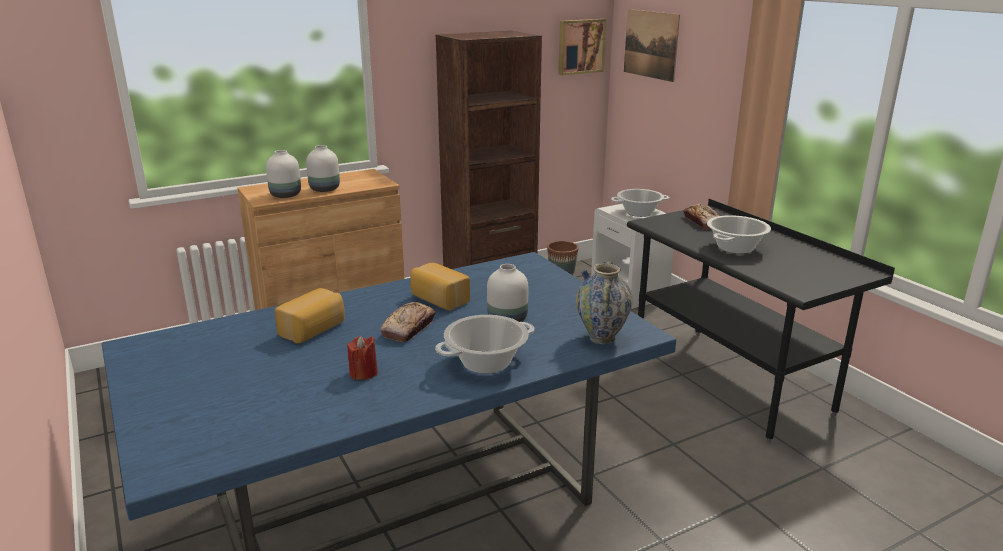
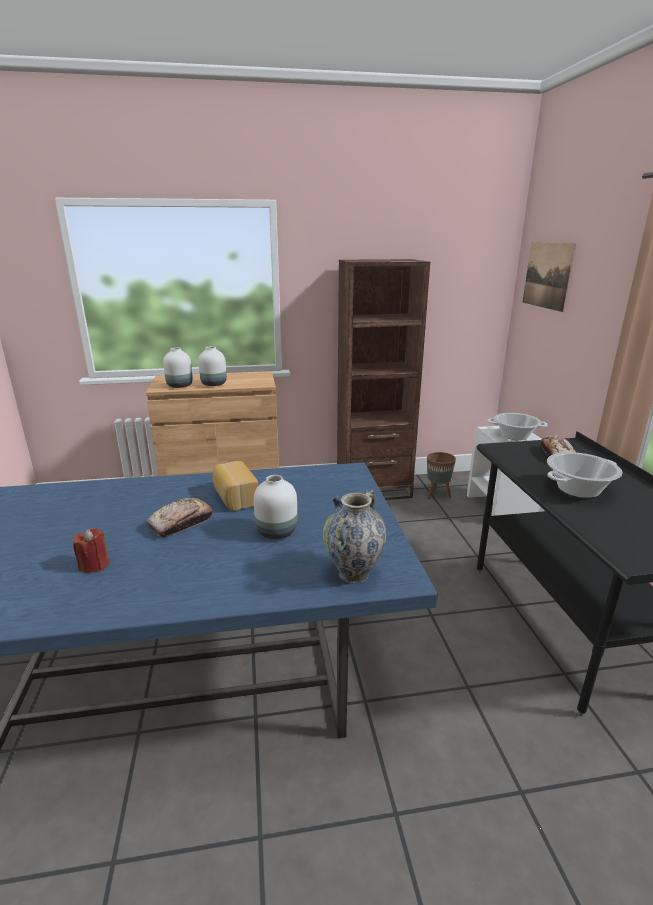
camera: 20 degrees right, 0 degrees up
bread [275,288,345,344] -> none
cooking pot [435,315,535,374] -> none
picture [558,19,606,75] -> none

